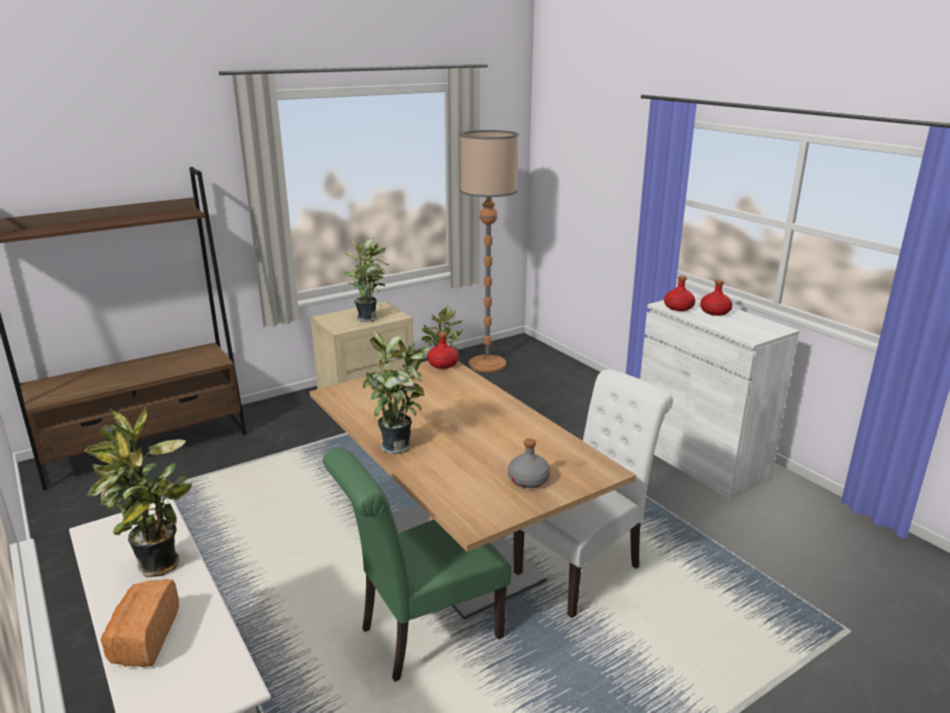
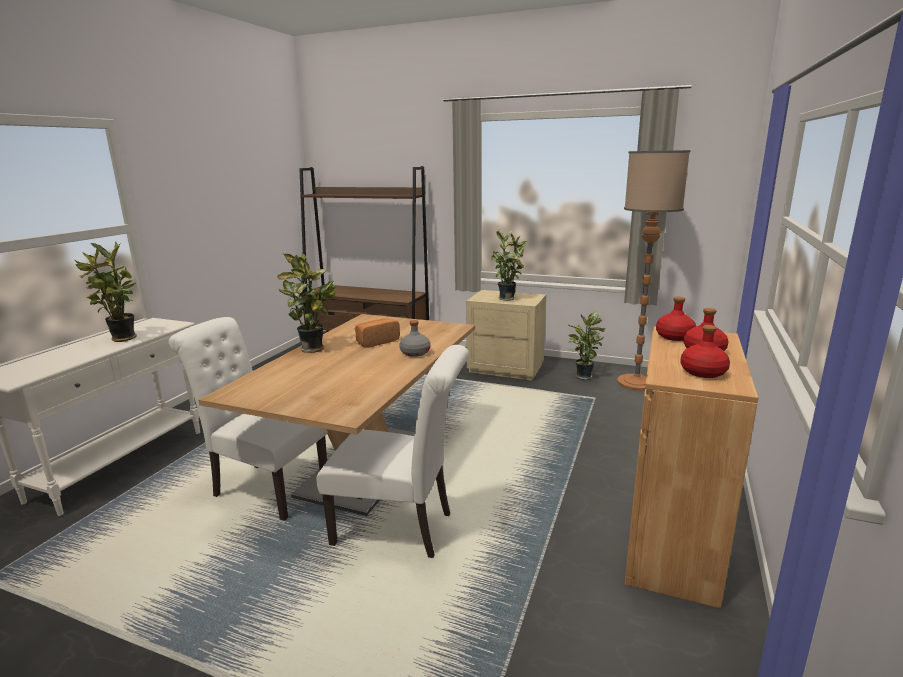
camera: 55 degrees right, 5 degrees down
bread [101,579,179,667] -> bread moved to [355,318,400,348]
green chair [323,448,511,682] -> white chair [169,317,328,521]
red bottle [427,332,459,369] -> red bottle moved to [680,325,730,378]
grey bottle [508,438,550,488] -> grey bottle moved to [399,320,431,357]
white cabinet [640,293,799,499] -> brown cabinet [625,326,758,608]

